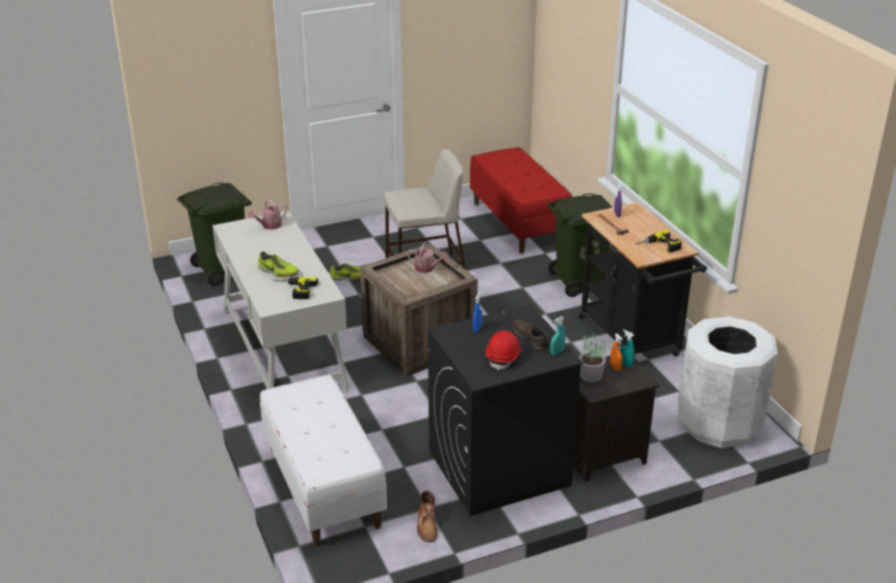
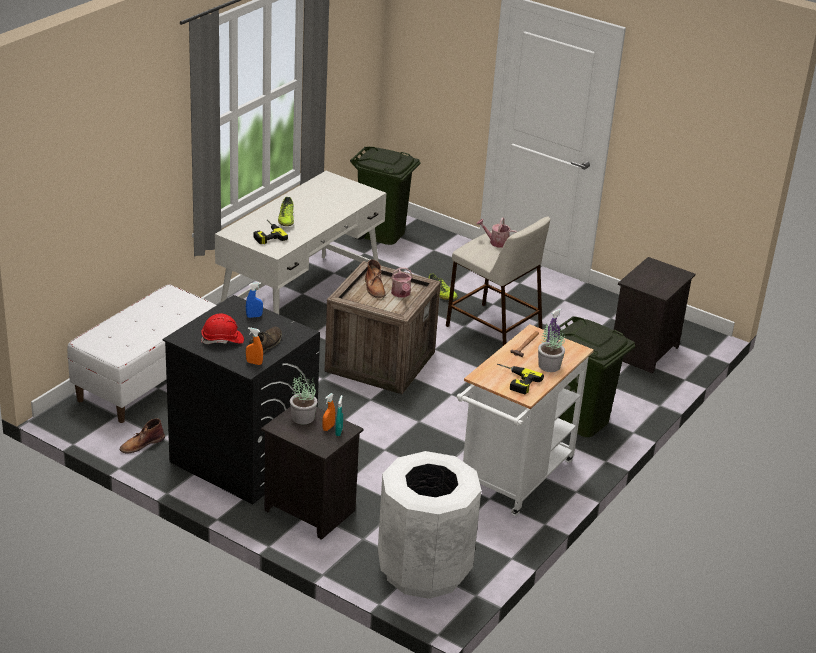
camera: 55 degrees right, 0 degrees up
watering can [248,199,287,230] -> watering can moved to [476,218,517,248]
red bench [470,147,572,254] -> black nightstand [614,257,695,374]
turquoise spray bottle [551,316,566,355] -> orange spray bottle [246,327,263,365]
black cart [579,202,707,356] -> white cart [457,324,594,516]
none -> brown boot [365,260,386,298]
none -> potted plant [538,320,565,372]

